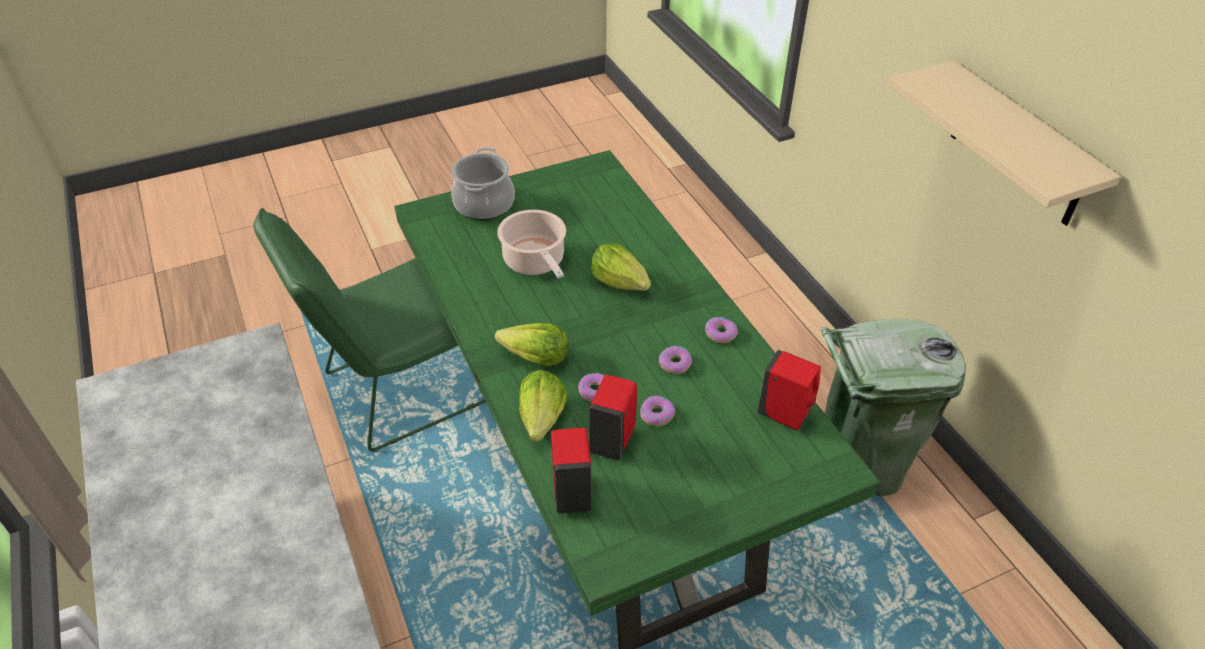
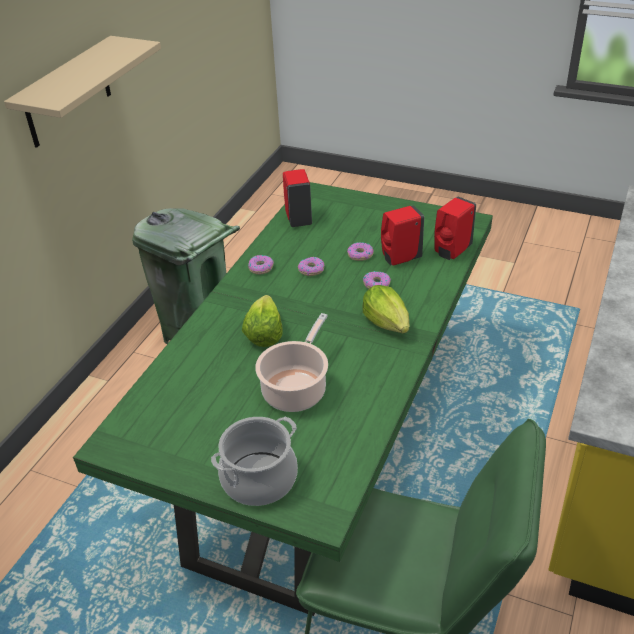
camera: 130 degrees left, 5 degrees down
lettuce [519,370,567,442] -> none

